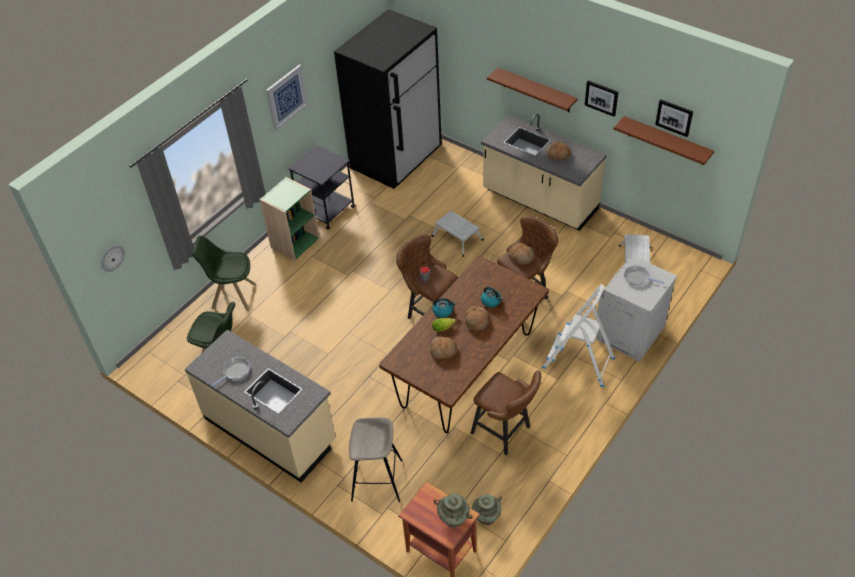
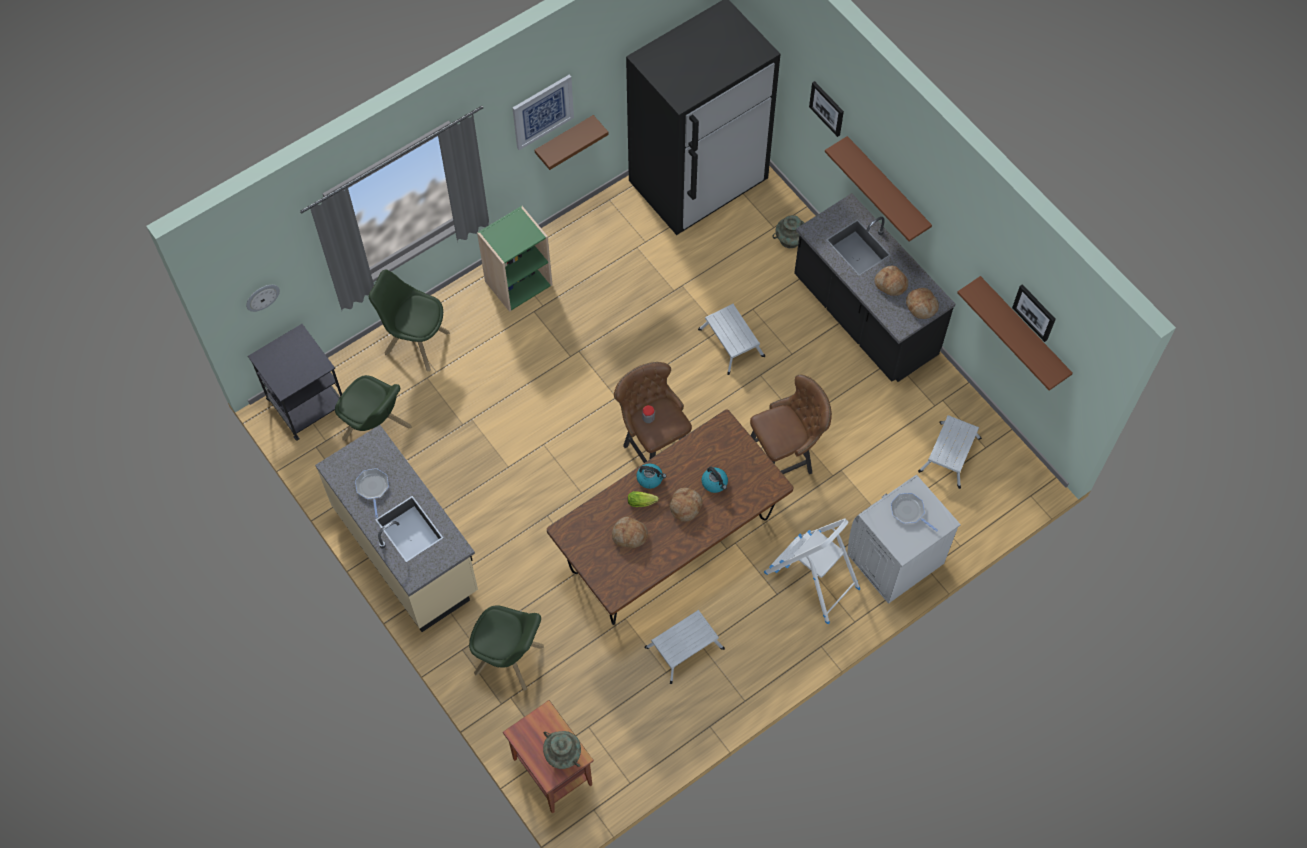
camera: 15 degrees right, 15 degrees up
frying pan [212,357,250,386] -> frying pan turned 75 degrees counterclockwise [355,468,389,518]
black cart [288,145,355,230] -> black cart moved to [248,324,342,441]
grey stool [349,417,403,502] -> green chair [469,606,544,691]
brown stool [471,370,541,456] -> white step ladder [644,610,725,684]
turquoise vase [472,494,502,525] -> turquoise vase moved to [772,215,804,248]
beige counter [481,114,607,231] -> black counter [794,193,956,382]
bread [508,243,534,265] -> bread moved to [906,288,939,319]
picture [585,80,618,117] -> picture moved to [809,81,844,137]
none -> brown shelf [535,115,609,170]

